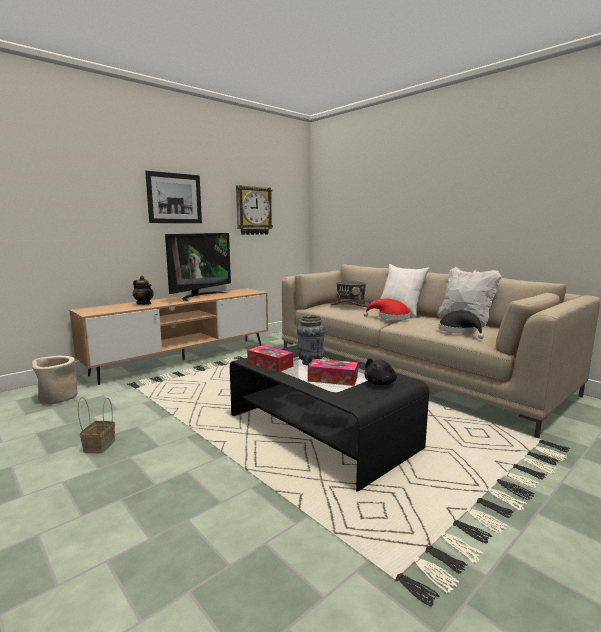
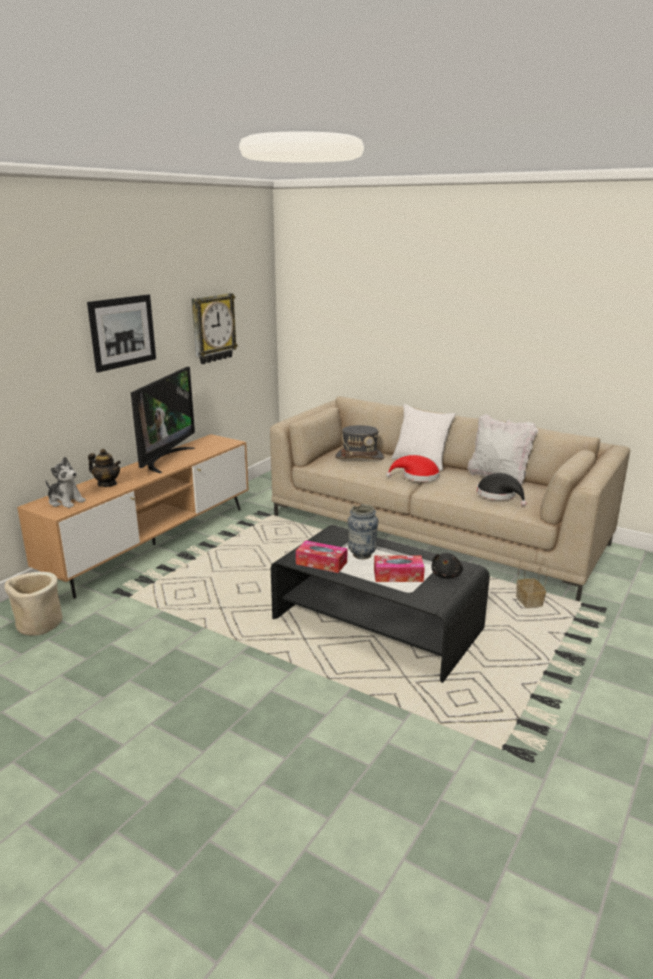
camera: 15 degrees left, 10 degrees up
basket [78,397,115,453] -> basket moved to [516,558,548,608]
none -> plush toy [45,456,86,508]

